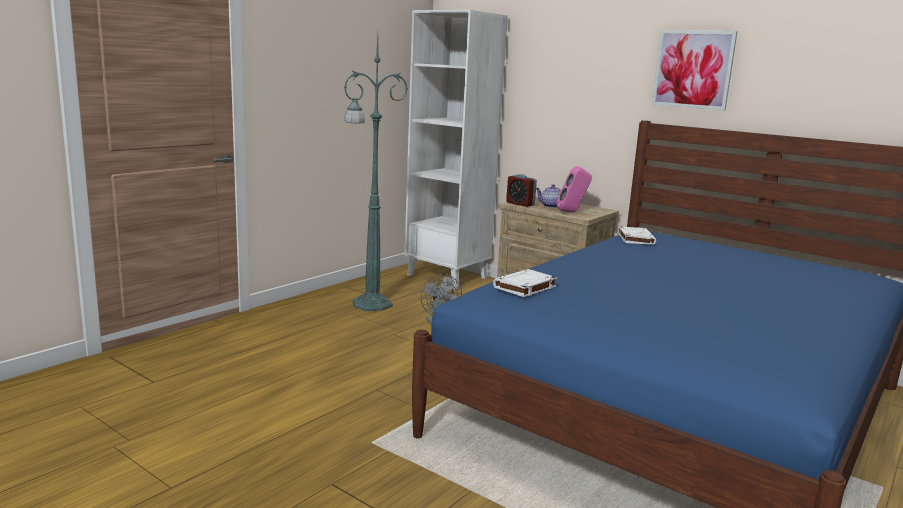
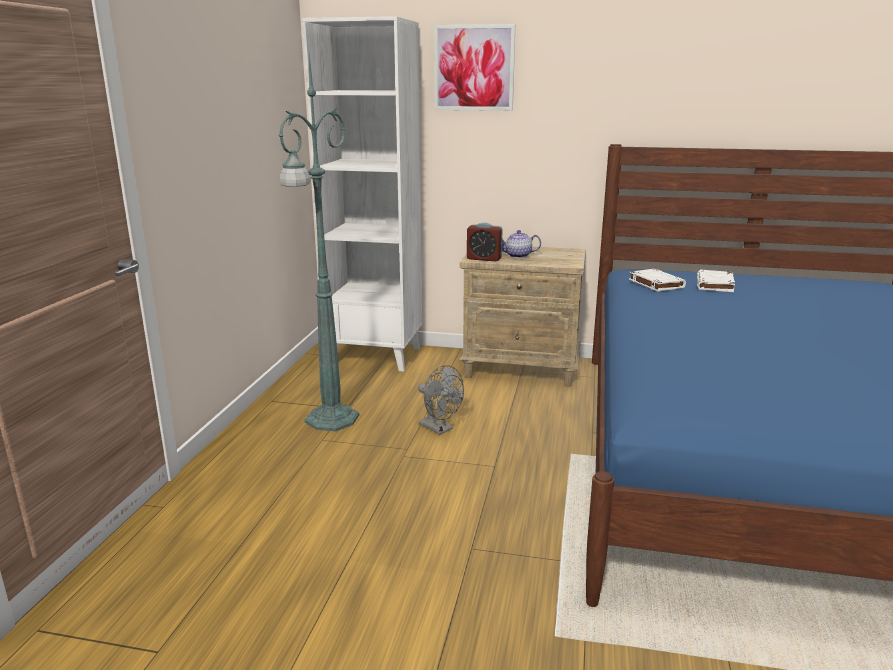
camera: 25 degrees left, 5 degrees up
white book [493,269,557,297] -> white book moved to [697,270,735,292]
pink speaker [556,166,592,212] -> none
picture [652,30,738,111] -> picture moved to [434,24,516,111]

